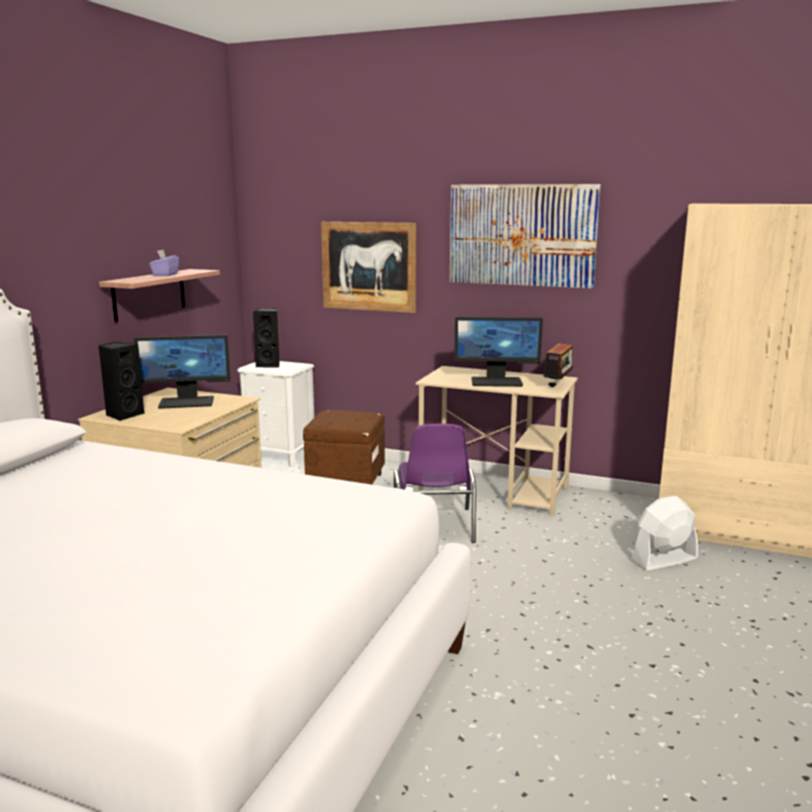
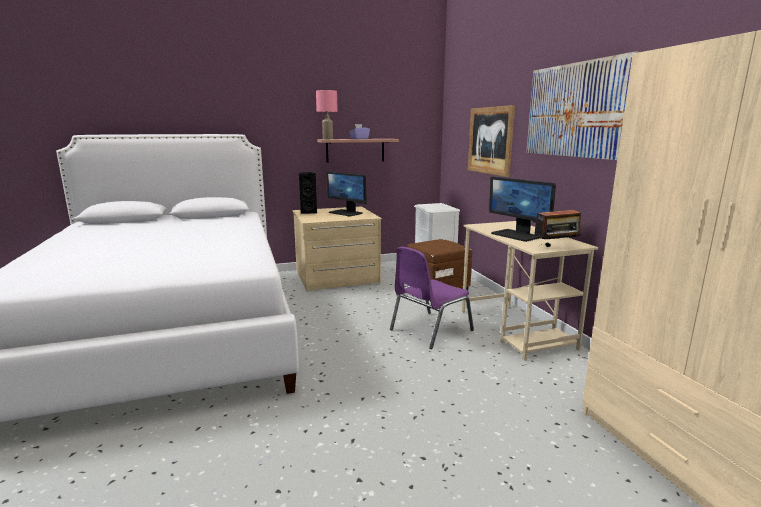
camera: 50 degrees right, 0 degrees up
black speaker [253,308,280,368] -> none
white fan [631,496,698,570] -> none
none -> pink table lamp [316,90,338,139]

